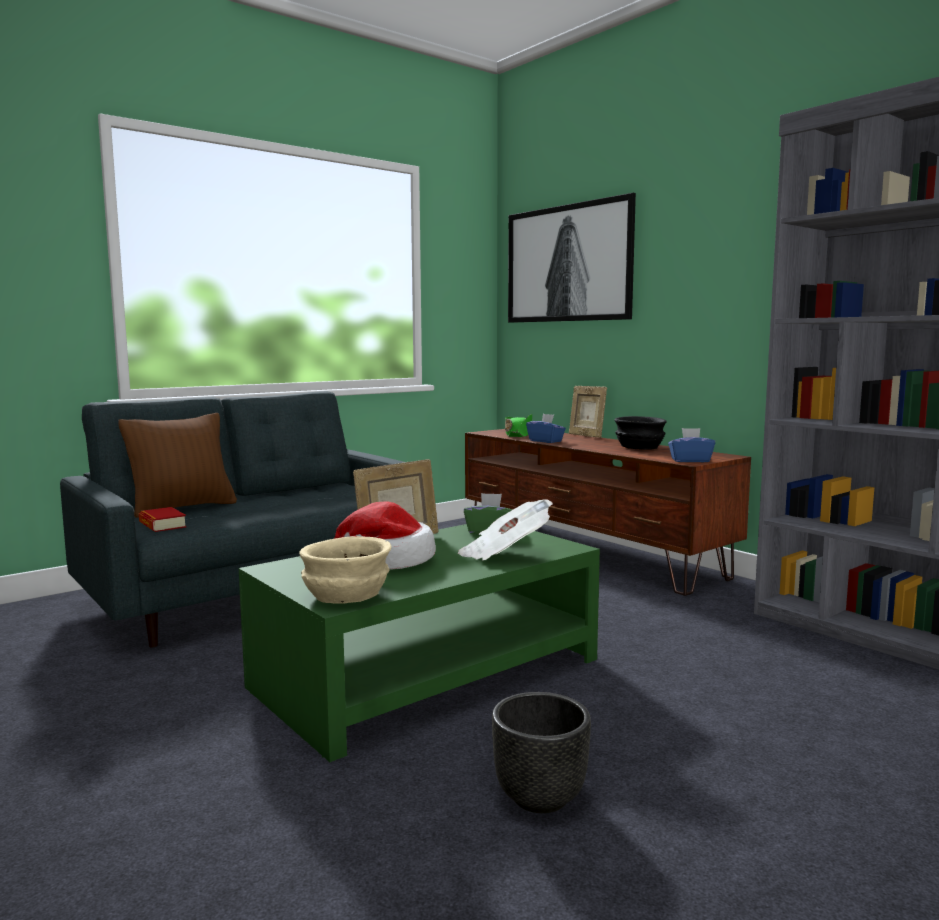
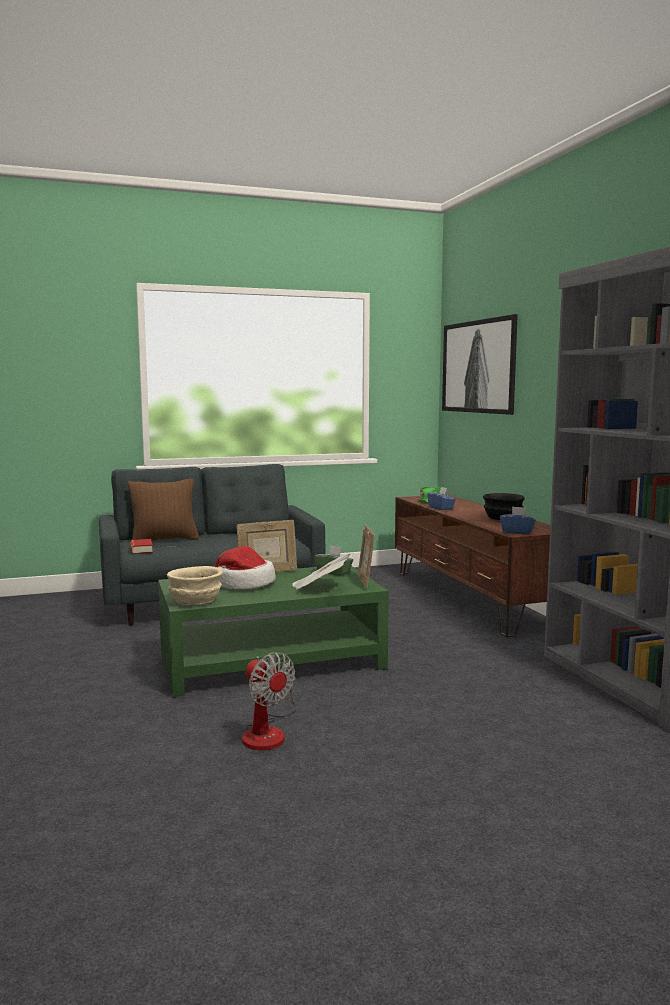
camera: 20 degrees right, 0 degrees up
black planter [492,692,591,813] -> fan [242,652,297,750]
picture frame [569,386,607,438] -> picture frame moved to [358,525,375,588]

